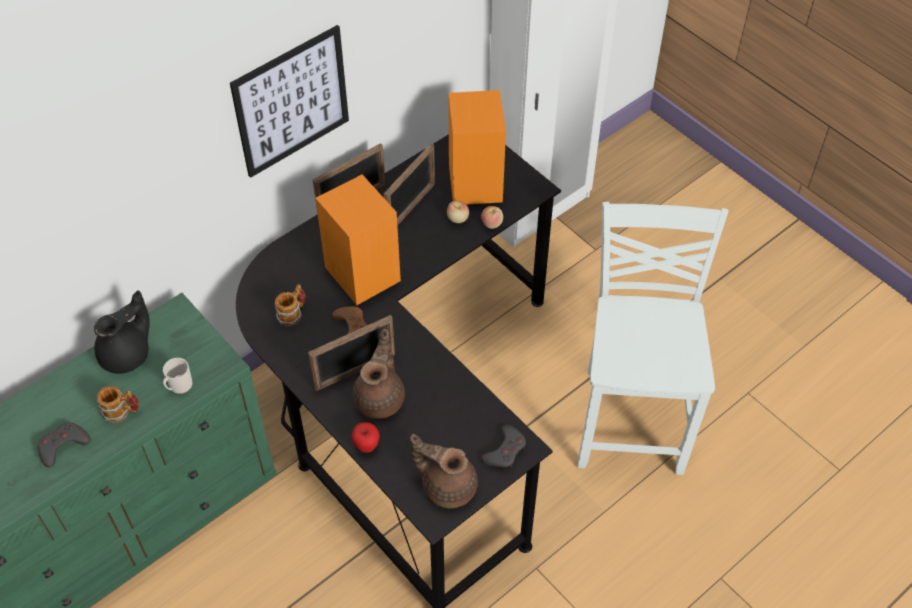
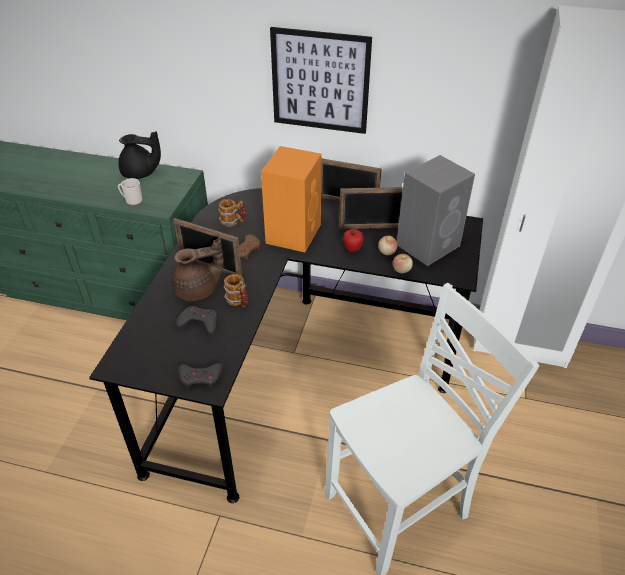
camera: 55 degrees right, 10 degrees down
grey game controller [38,422,91,468] -> grey game controller moved to [176,306,218,334]
mug [97,386,139,423] -> mug moved to [224,274,248,307]
apple [351,422,380,453] -> apple moved to [343,229,364,252]
brown teapot [410,434,478,508] -> none
orange speaker [448,90,506,205] -> grey speaker [397,155,475,266]

